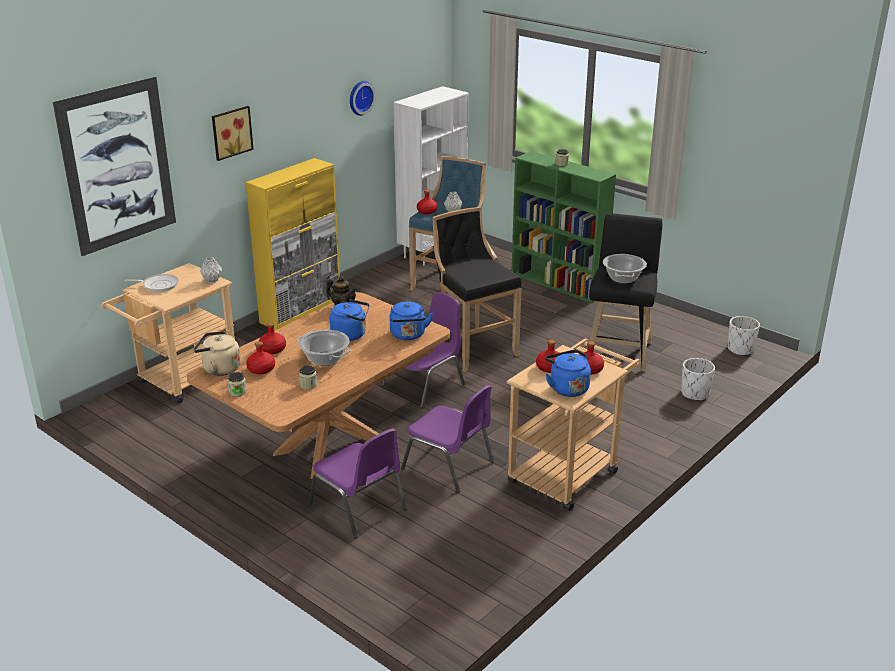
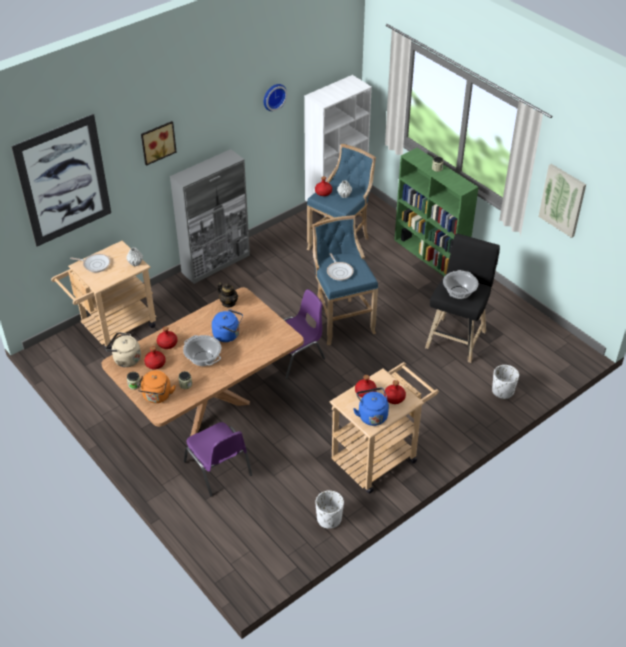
camera: 10 degrees right, 15 degrees up
yellow cabinet [246,158,340,330] -> grey cabinet [170,149,250,284]
blue kettle [390,302,433,340] -> none
purple chair [401,385,494,493] -> none
black stool [432,207,522,372] -> blue stool [313,215,378,345]
white planter [728,316,760,355] -> white planter moved to [315,490,344,529]
none -> orange kettle [137,370,176,403]
none -> frying pan [327,253,354,281]
none -> picture [538,164,586,238]

